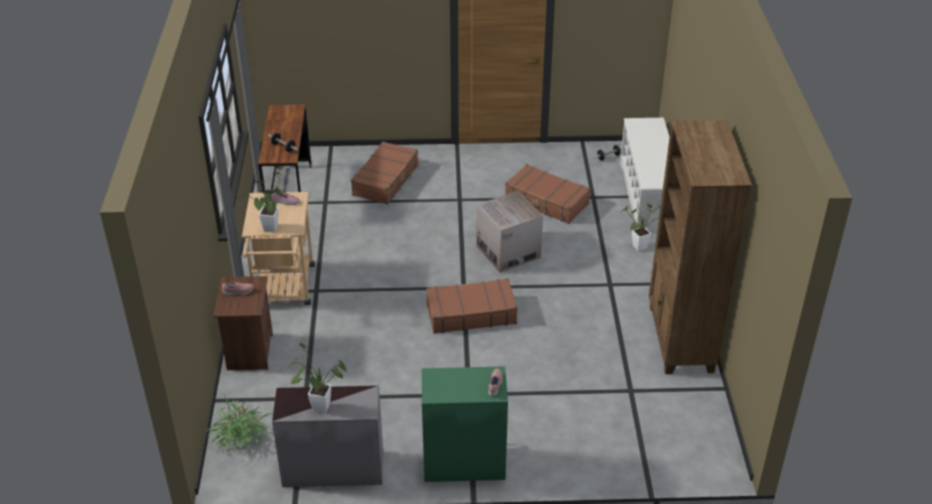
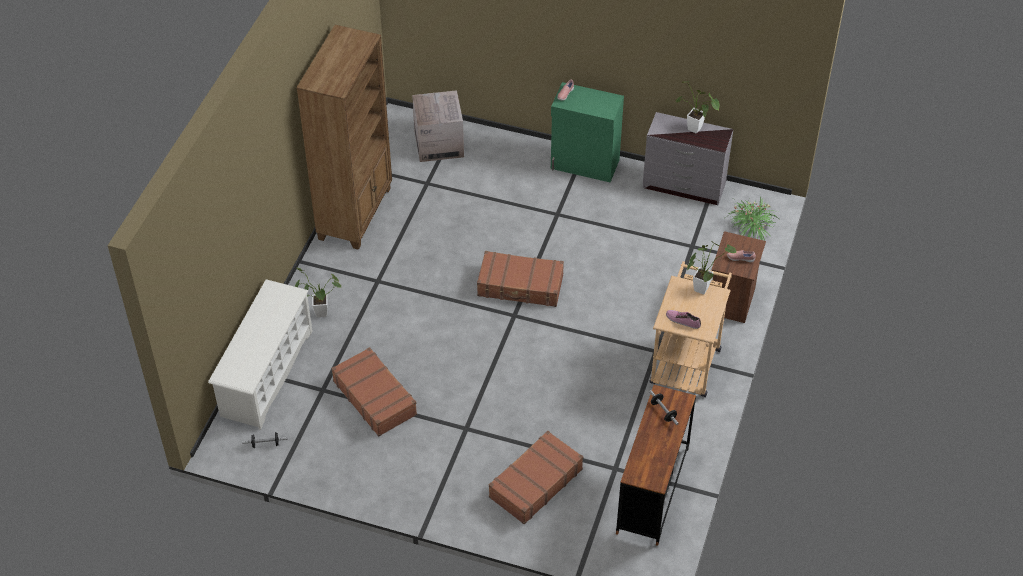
camera: 160 degrees left, 10 degrees up
cardboard box [476,191,543,273] -> cardboard box moved to [412,90,464,162]

